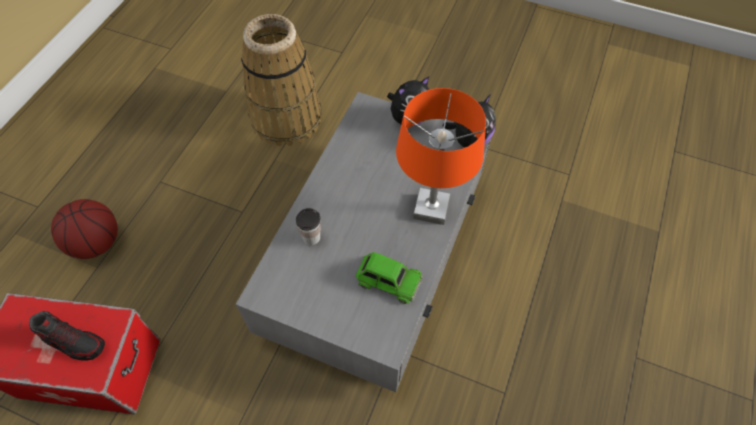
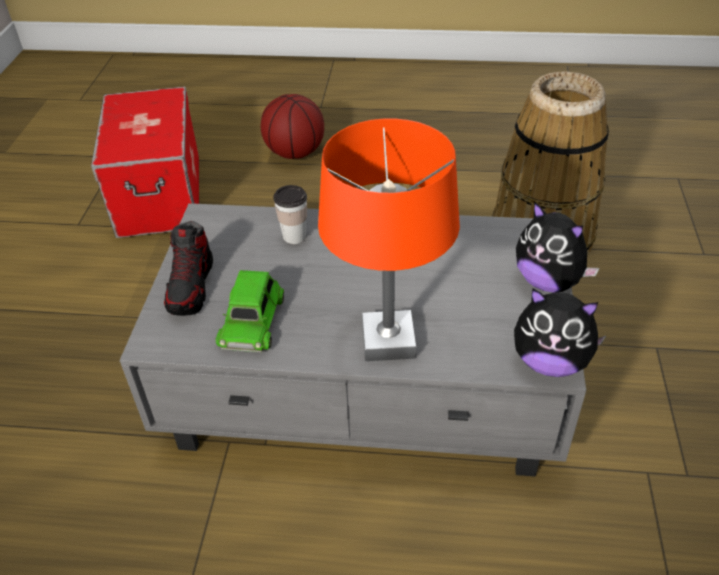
camera: 75 degrees right, 15 degrees down
shoe [29,311,105,361] -> shoe moved to [164,221,213,316]

